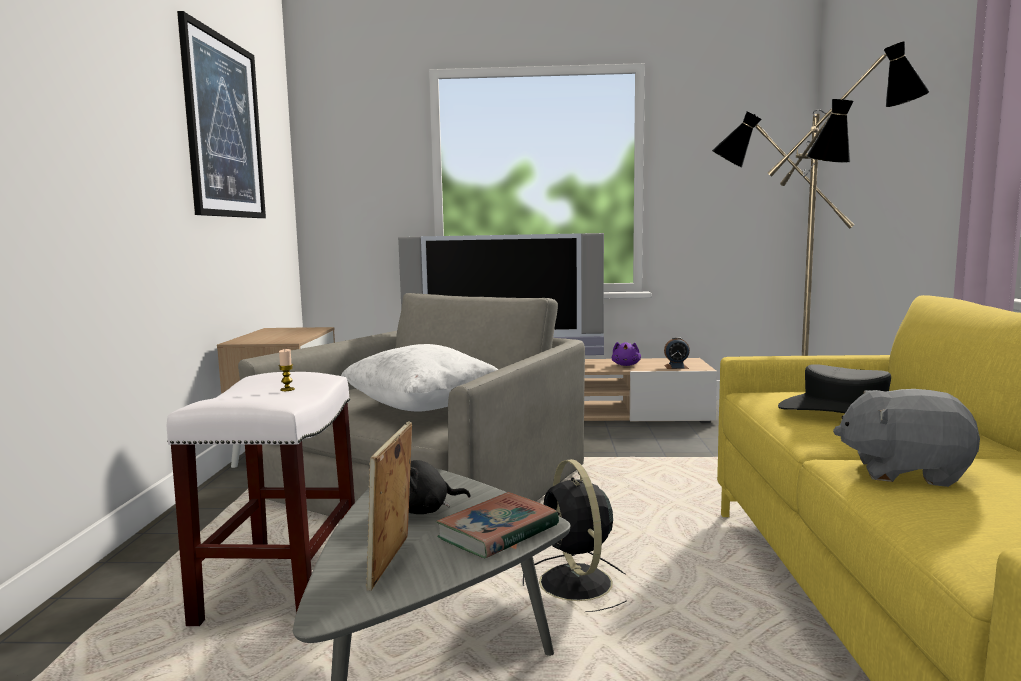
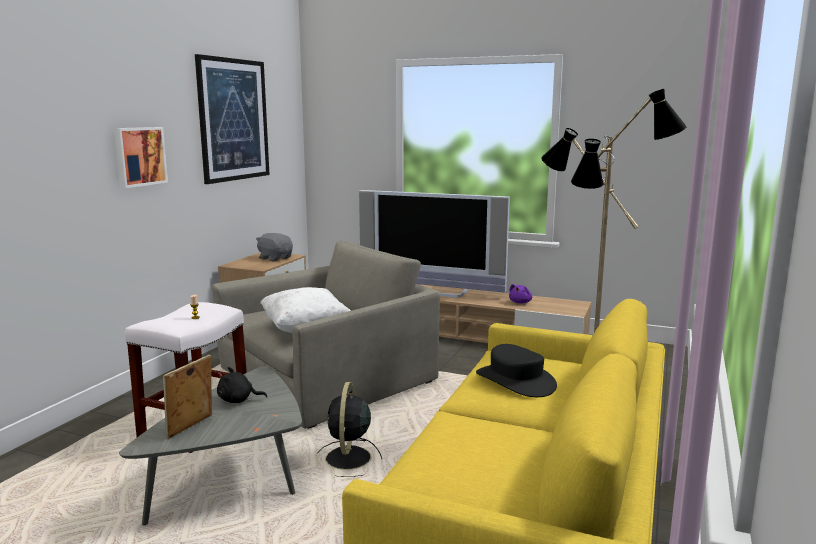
camera: 20 degrees right, 5 degrees up
book [436,492,559,558] -> none
alarm clock [664,337,690,369] -> none
grey plush toy [833,389,980,487] -> grey plush toy moved to [256,233,293,261]
none -> picture [114,127,168,188]

